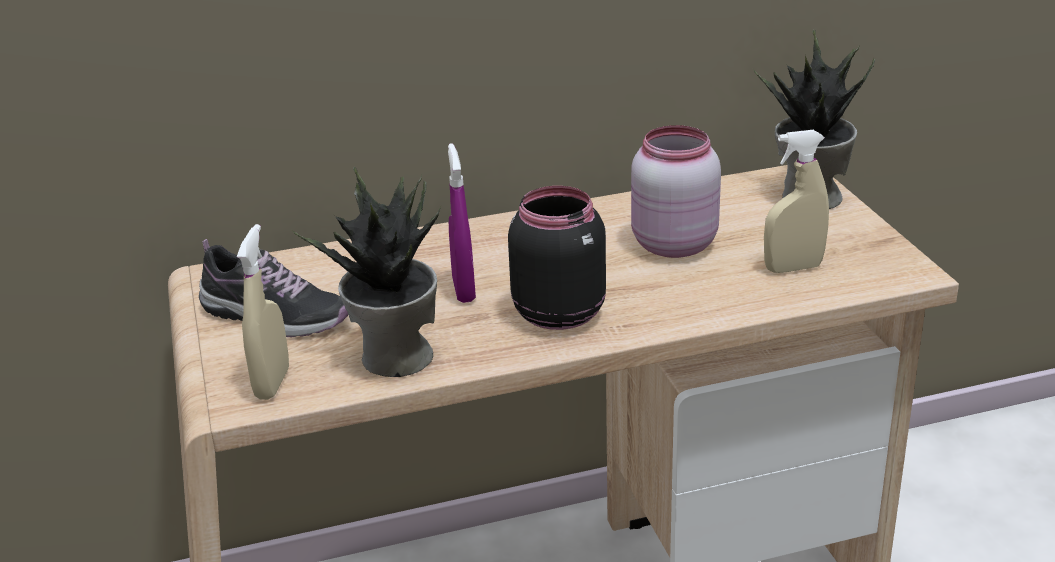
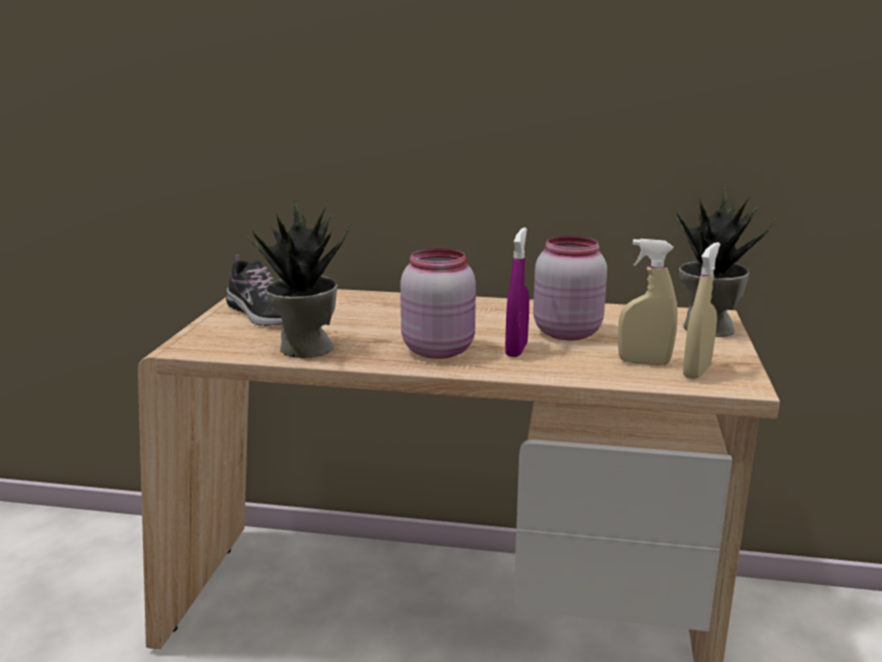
camera: 25 degrees right, 10 degrees down
beige spray bottle [237,224,289,400] -> beige spray bottle moved to [683,242,720,379]
purple spray bottle [448,143,476,303] -> purple spray bottle moved to [505,227,529,357]
black jar [508,186,606,330] -> pink jar [400,248,476,359]

